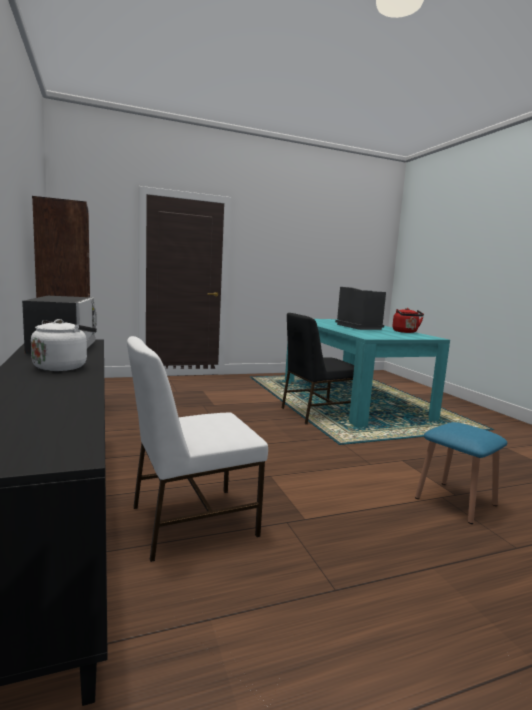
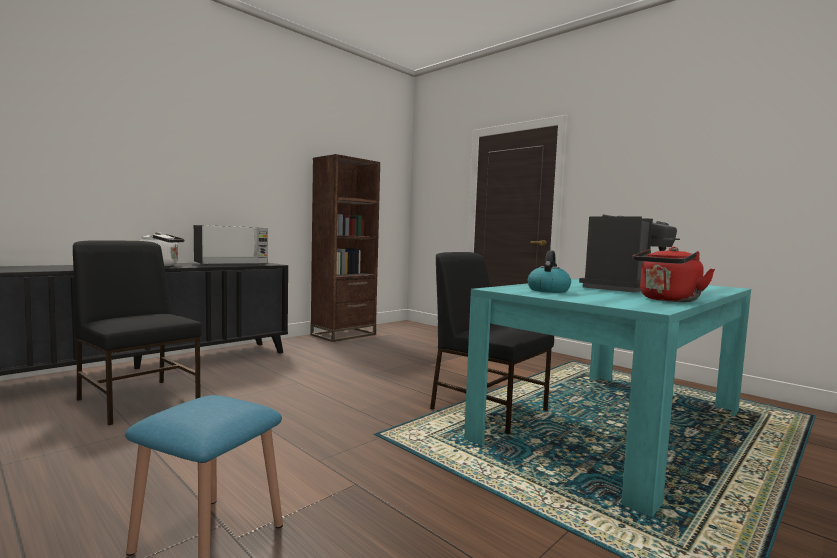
camera: 65 degrees right, 5 degrees down
white chair [127,336,268,562] -> black chair [73,240,202,425]
none -> kettle [528,250,571,293]

